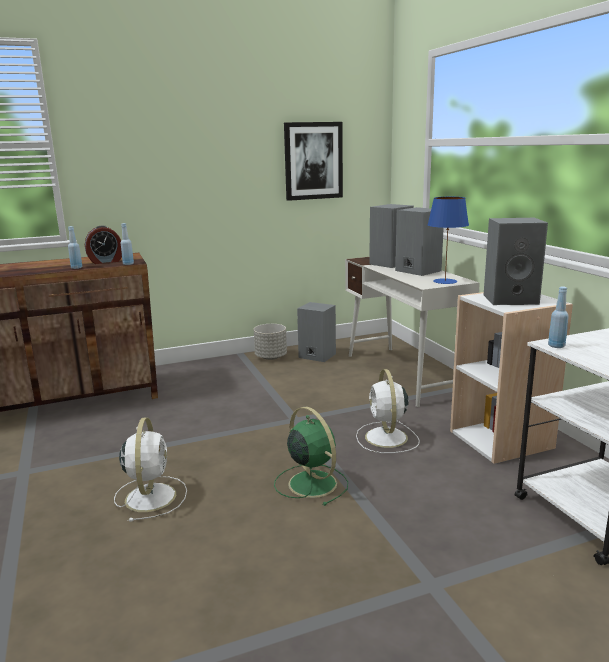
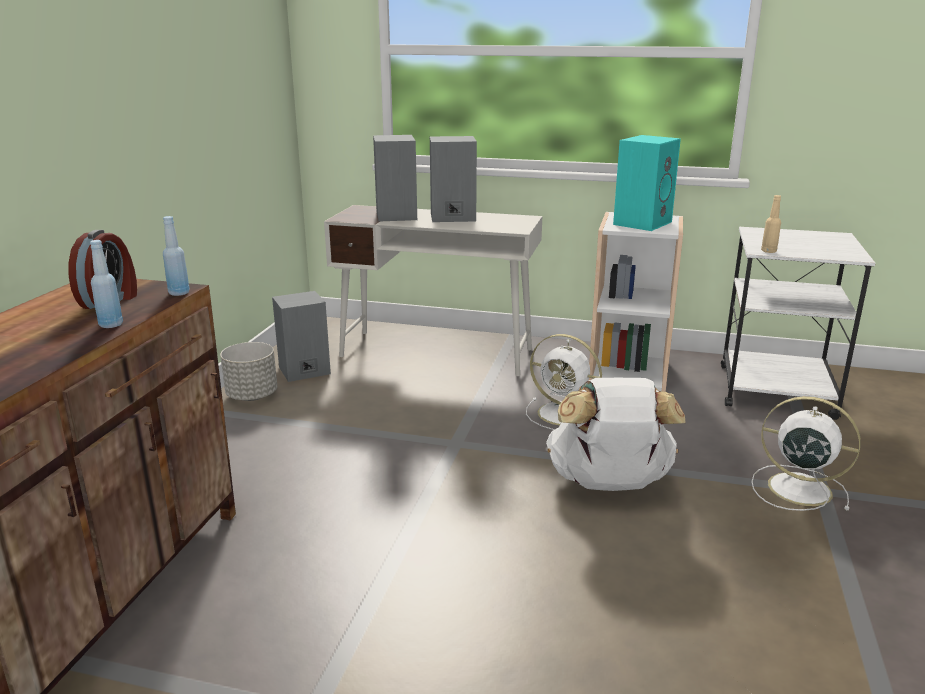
camera: 55 degrees left, 5 degrees up
white fan [114,417,187,522] -> white fan moved to [752,396,861,511]
green fan [274,407,348,506] -> white backpack [546,378,685,491]
picture [284,122,343,201] -> none
blue table lamp [427,197,469,284] -> none
grey speaker [484,218,548,305] -> turquoise speaker [613,135,681,231]
blue bottle [548,287,569,348] -> beige bottle [761,195,781,253]

